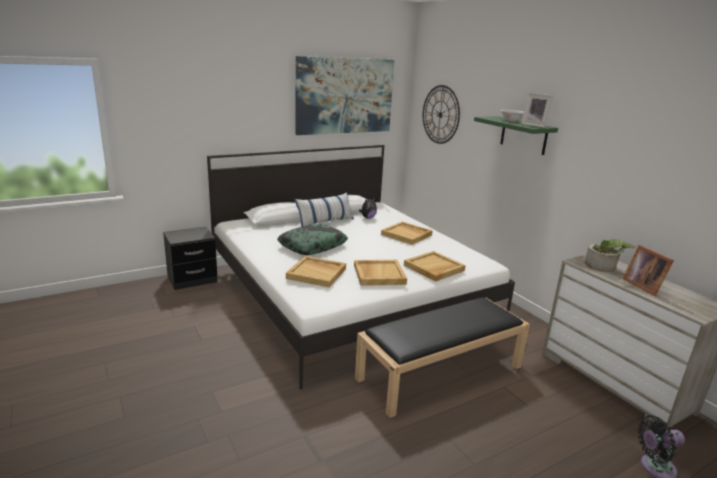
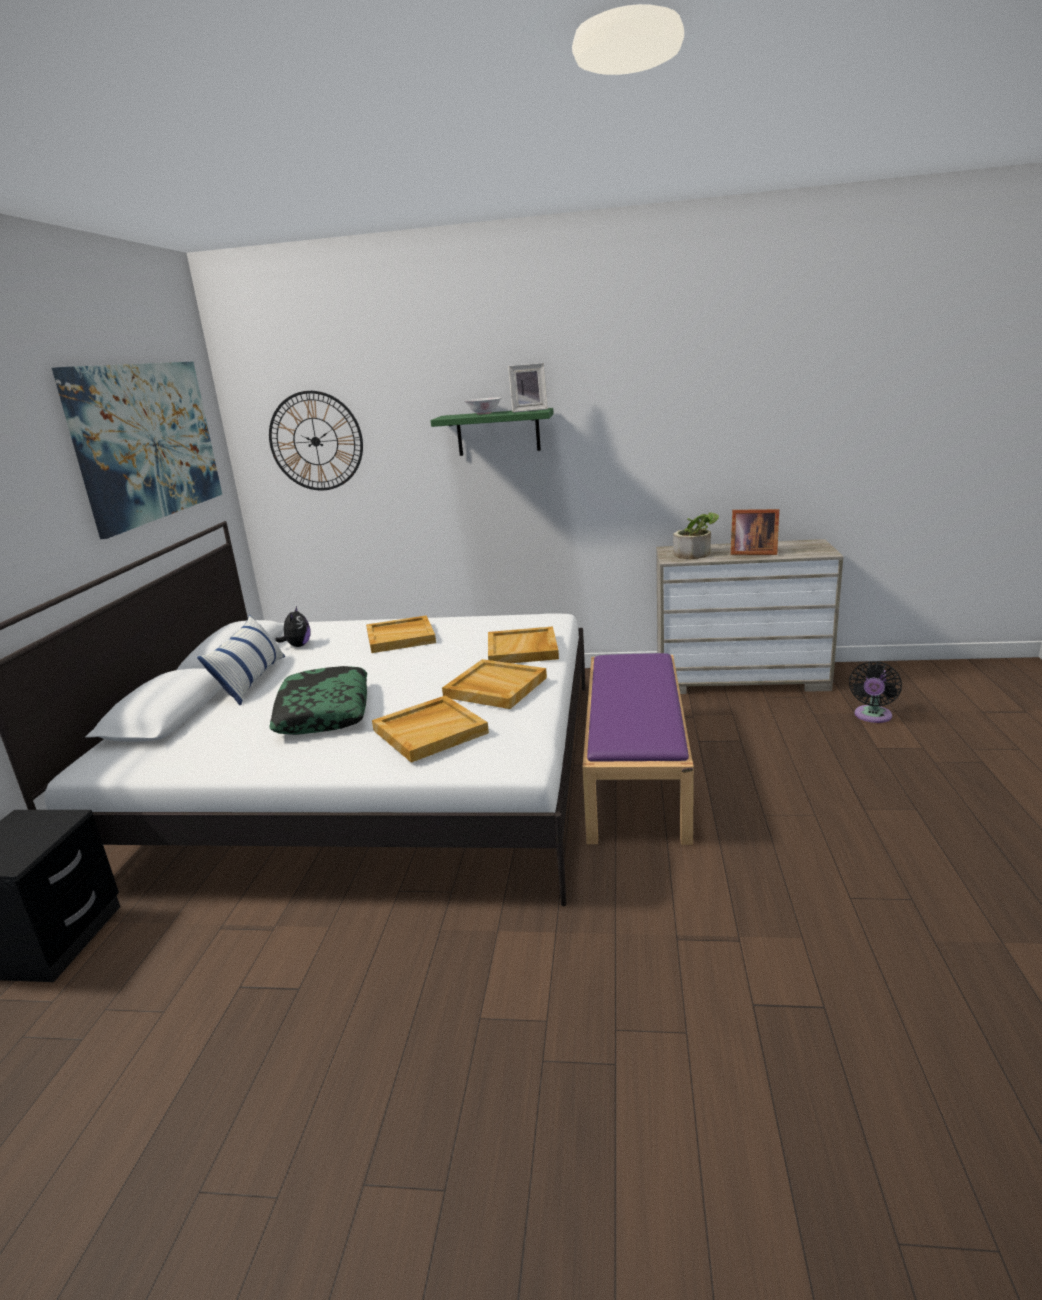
camera: 50 degrees left, 0 degrees up
black bench [355,297,530,418] -> purple bench [582,653,694,845]

